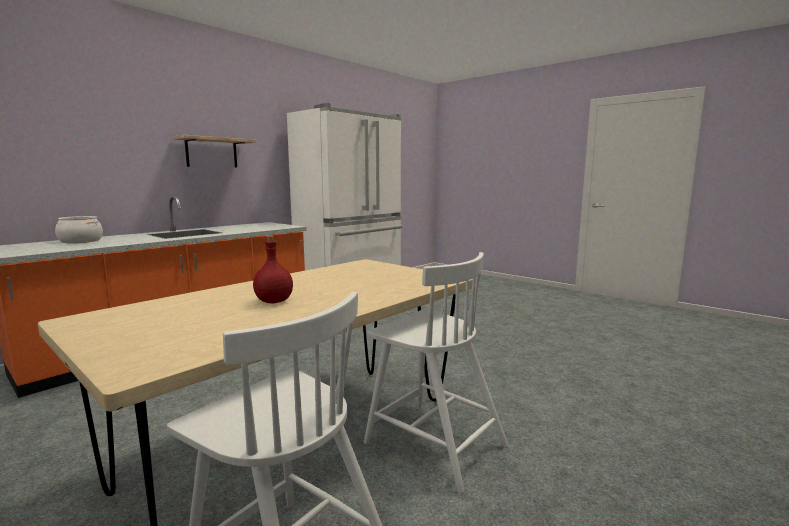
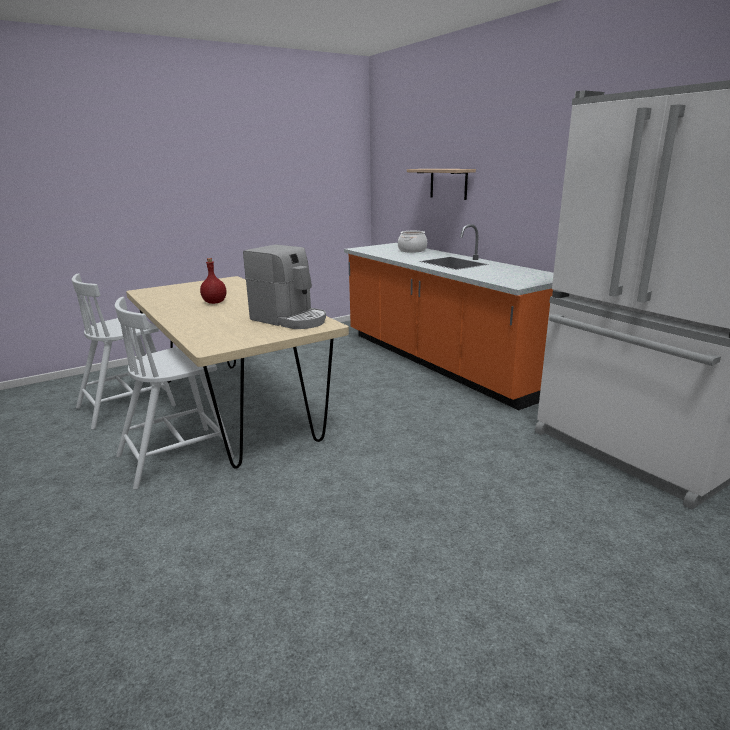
camera: 105 degrees right, 10 degrees up
shelf [173,135,256,167] -> shelf moved to [407,169,476,200]
none -> coffee machine [243,245,326,329]

